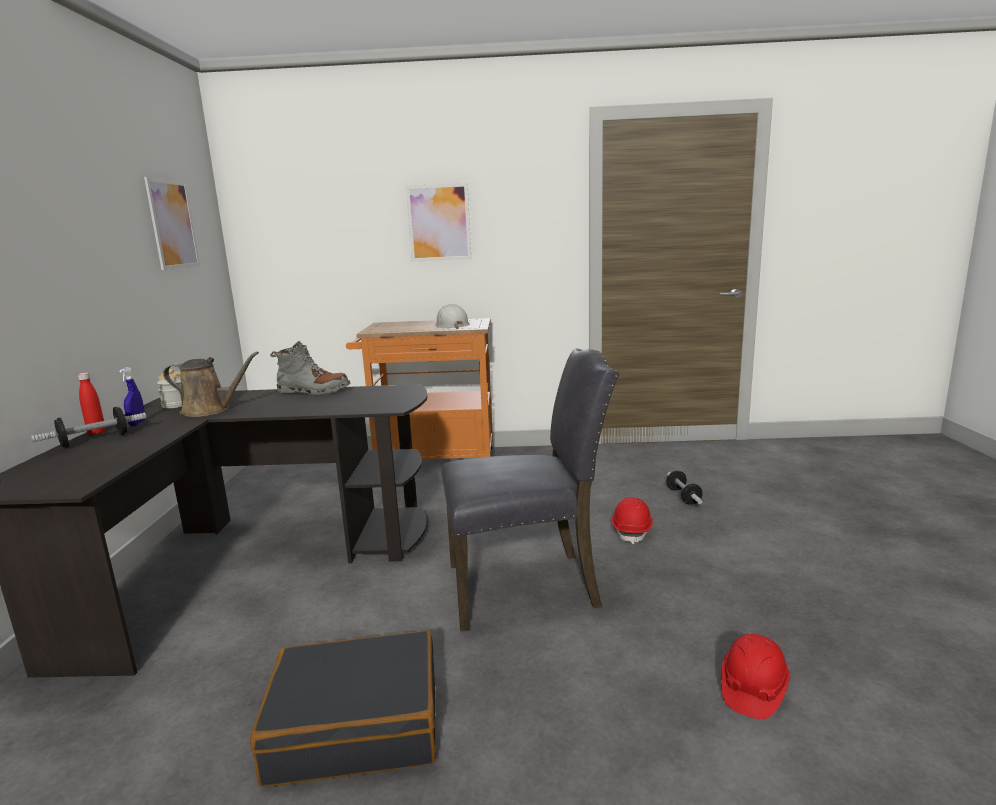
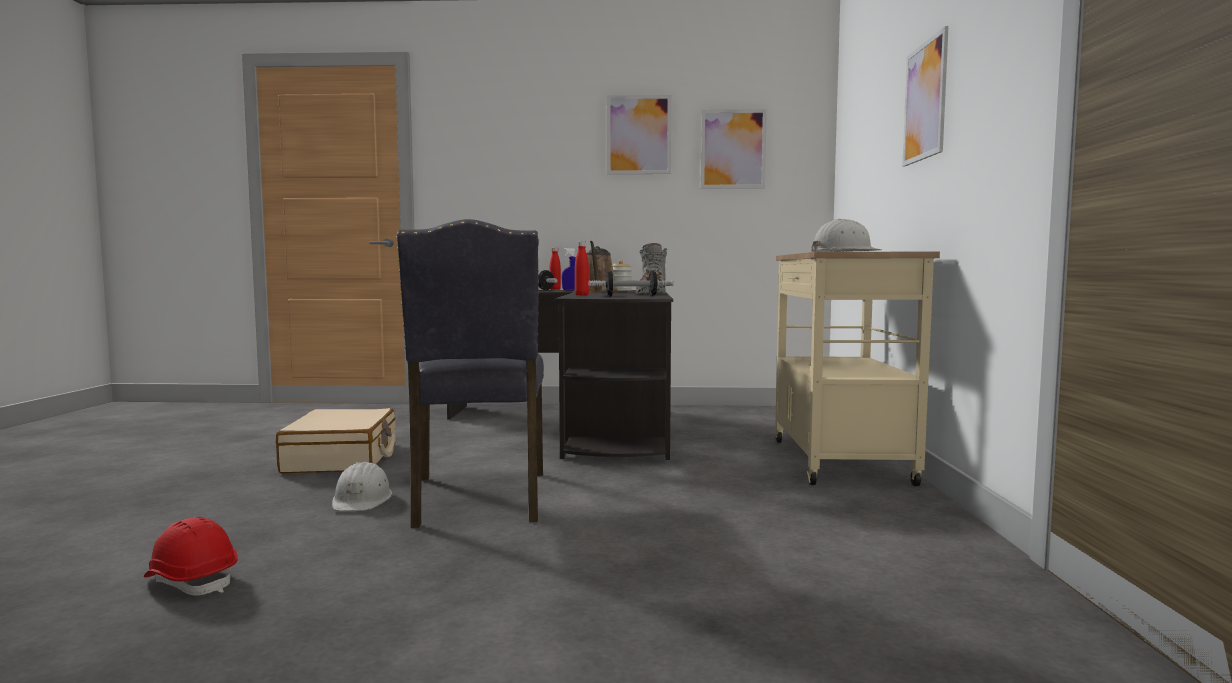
camera: 90 degrees right, 10 degrees down
black suitcase [250,630,436,787] -> beige suitcase [276,408,396,473]
orange cart [346,318,493,459] -> beige cart [775,252,940,486]
red hard hat [612,497,653,544] -> none
dumbbell [666,471,703,505] -> dumbbell moved to [589,270,674,297]
none -> white hard hat [332,462,392,511]
none -> red bottle [575,241,589,295]
none -> picture [607,95,671,174]

